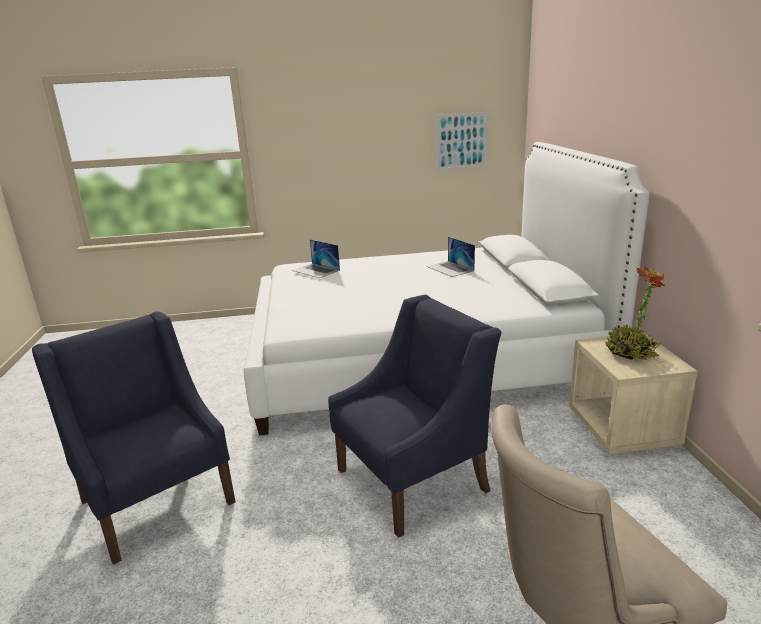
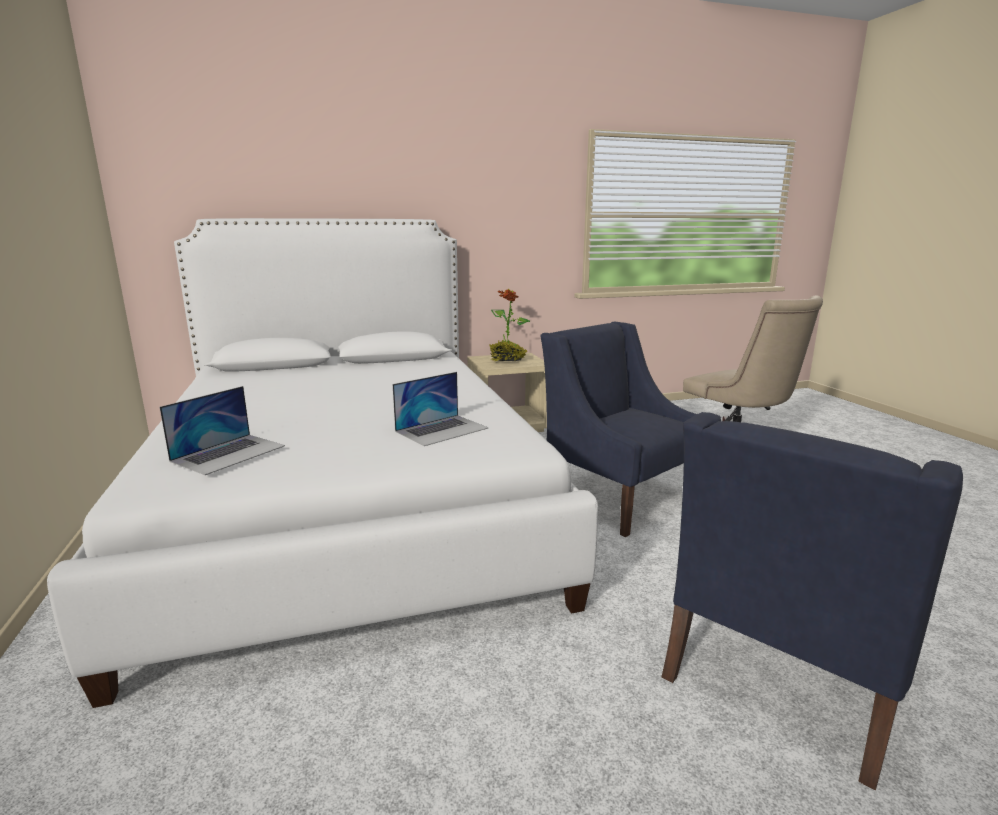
camera: 100 degrees left, 5 degrees down
laptop [427,237,475,277] -> laptop moved to [393,372,488,446]
picture [436,112,488,170] -> none

